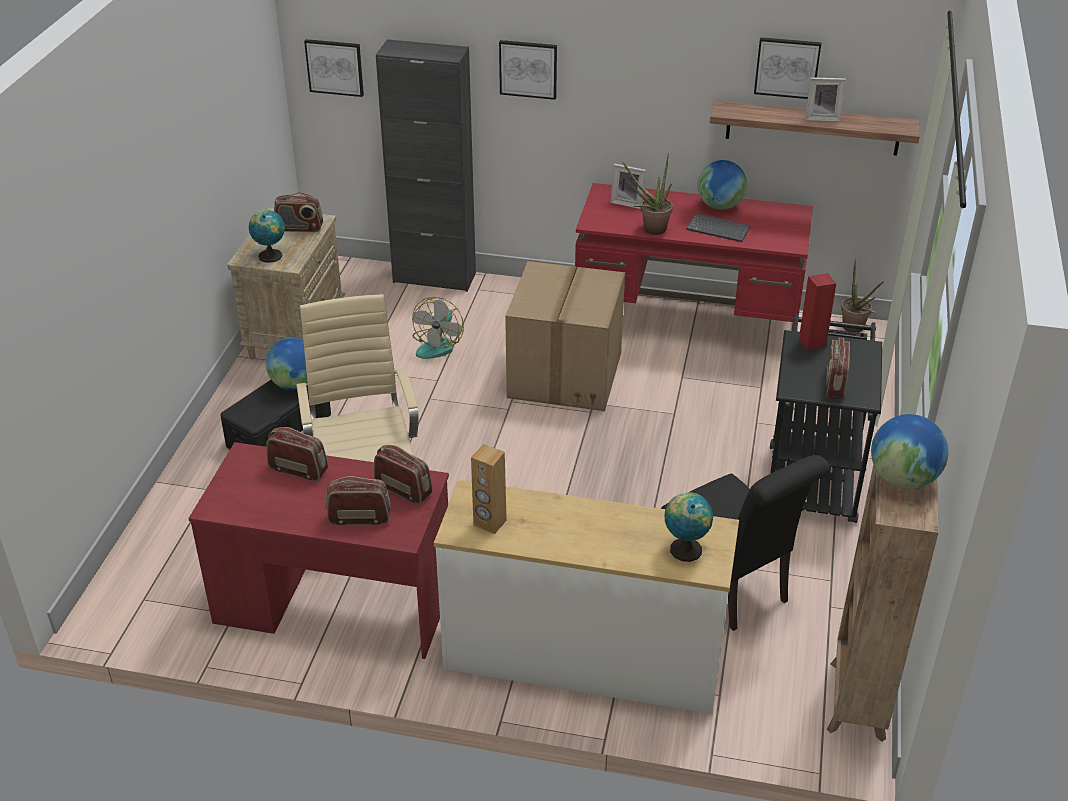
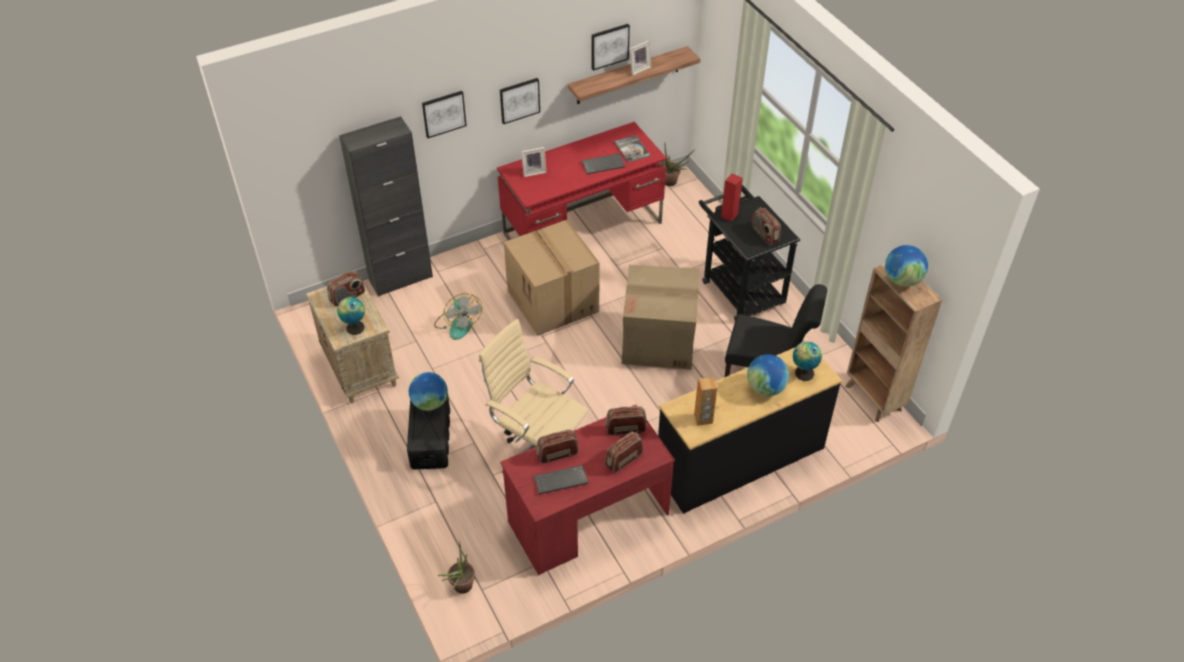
camera: 40 degrees left, 10 degrees up
picture [304,39,364,97] -> picture moved to [500,78,540,124]
white dresser [434,479,739,714] -> black dresser [658,347,842,514]
potted plant [623,153,673,235] -> potted plant moved to [438,541,475,594]
globe [698,160,747,210] -> globe moved to [747,354,789,396]
none -> keyboard [534,465,589,494]
none -> book [614,135,650,162]
none -> cardboard box [622,265,700,370]

